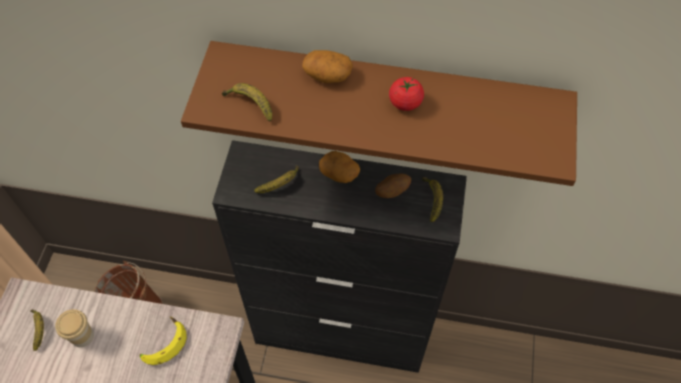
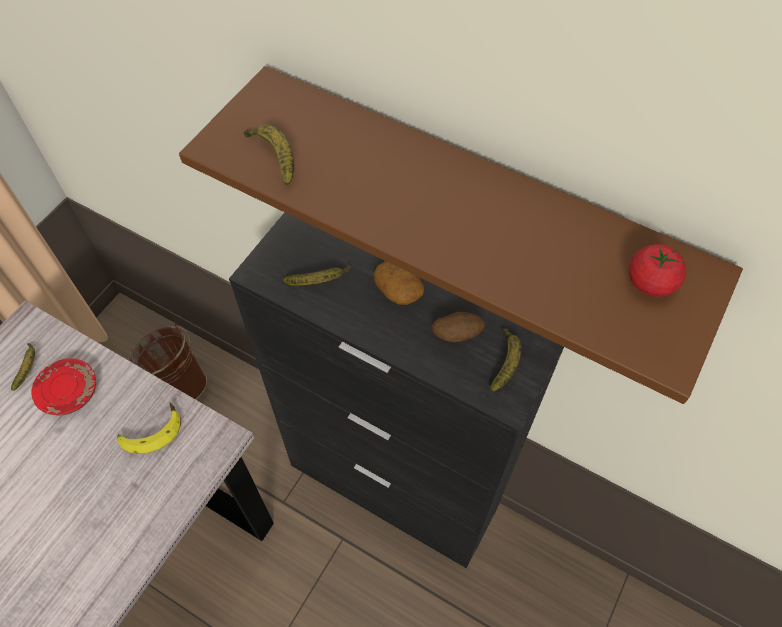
camera: 20 degrees right, 0 degrees up
cup [55,309,94,347] -> red plate [31,358,96,415]
potato [302,50,353,83] -> none
tomato [389,77,424,111] -> tomato moved to [629,244,686,297]

